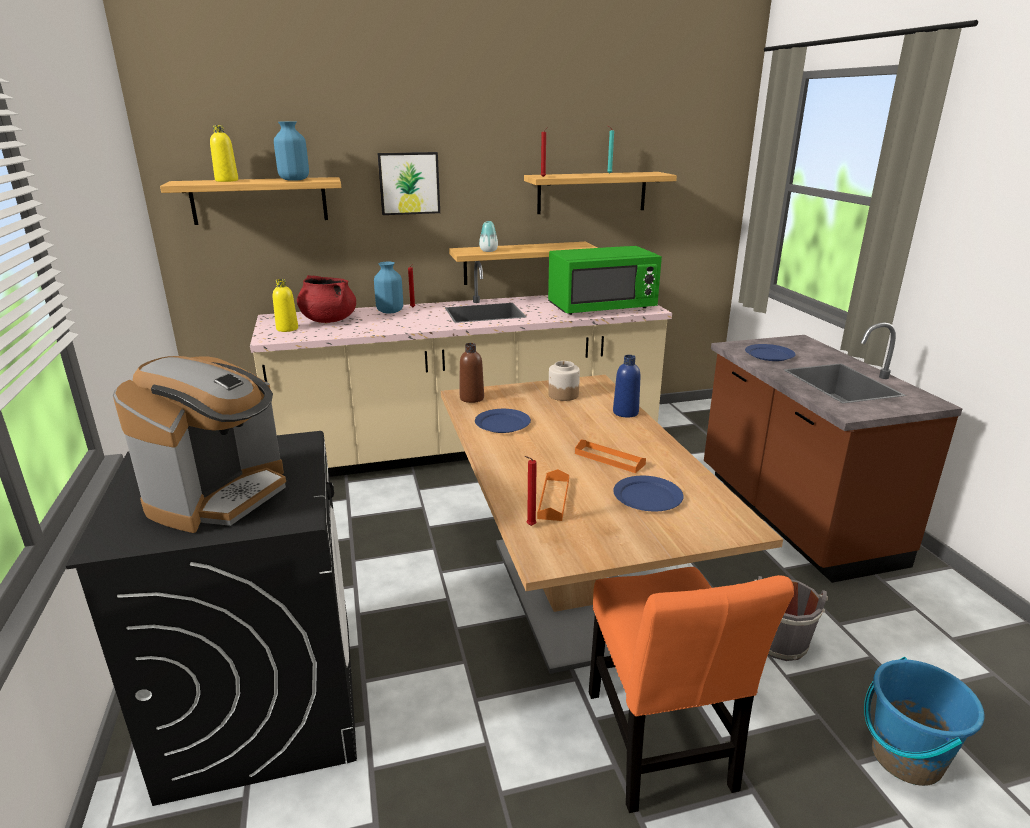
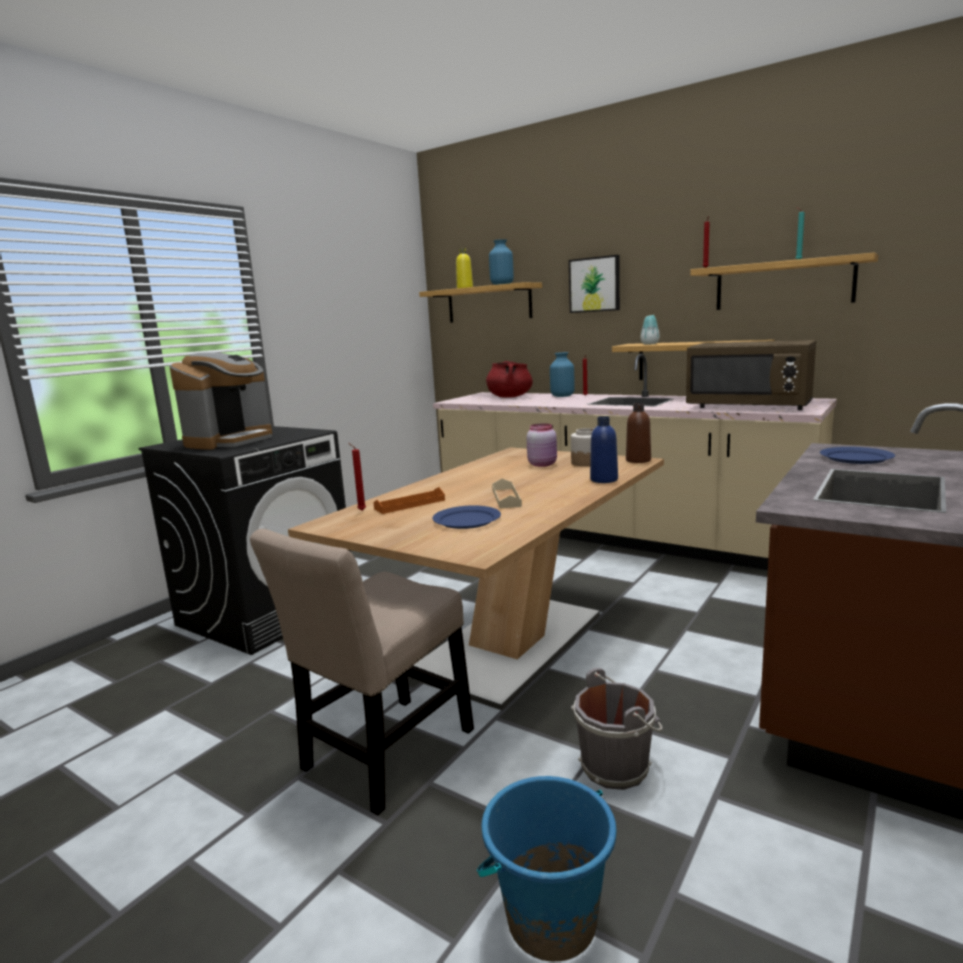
camera: 50 degrees right, 10 degrees down
coffee machine [113,356,286,533] -> coffee machine turned 45 degrees counterclockwise [169,352,272,450]
yellow bottle [273,279,298,332] -> none
brown bottle [460,343,484,403] -> brown bottle moved to [626,403,651,463]
blue plate [475,409,531,433] -> none
green microwave [548,246,662,315] -> brown microwave [686,340,816,410]
orange tray [575,440,646,473] -> beige tray [492,479,522,508]
orange chair [589,567,794,813] -> beige chair [250,529,474,815]
none -> pink jar [526,423,557,467]

